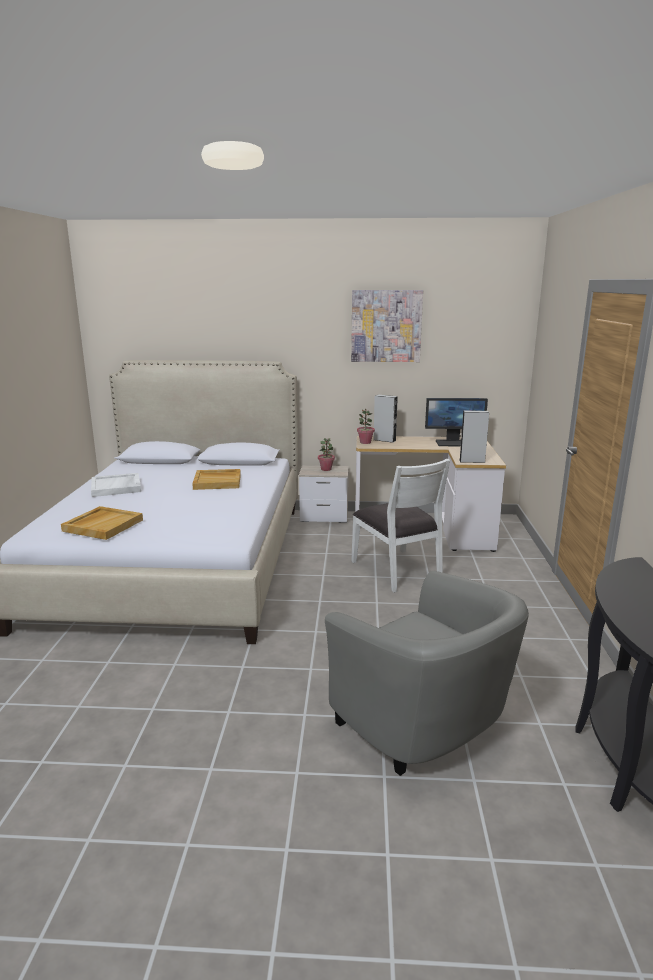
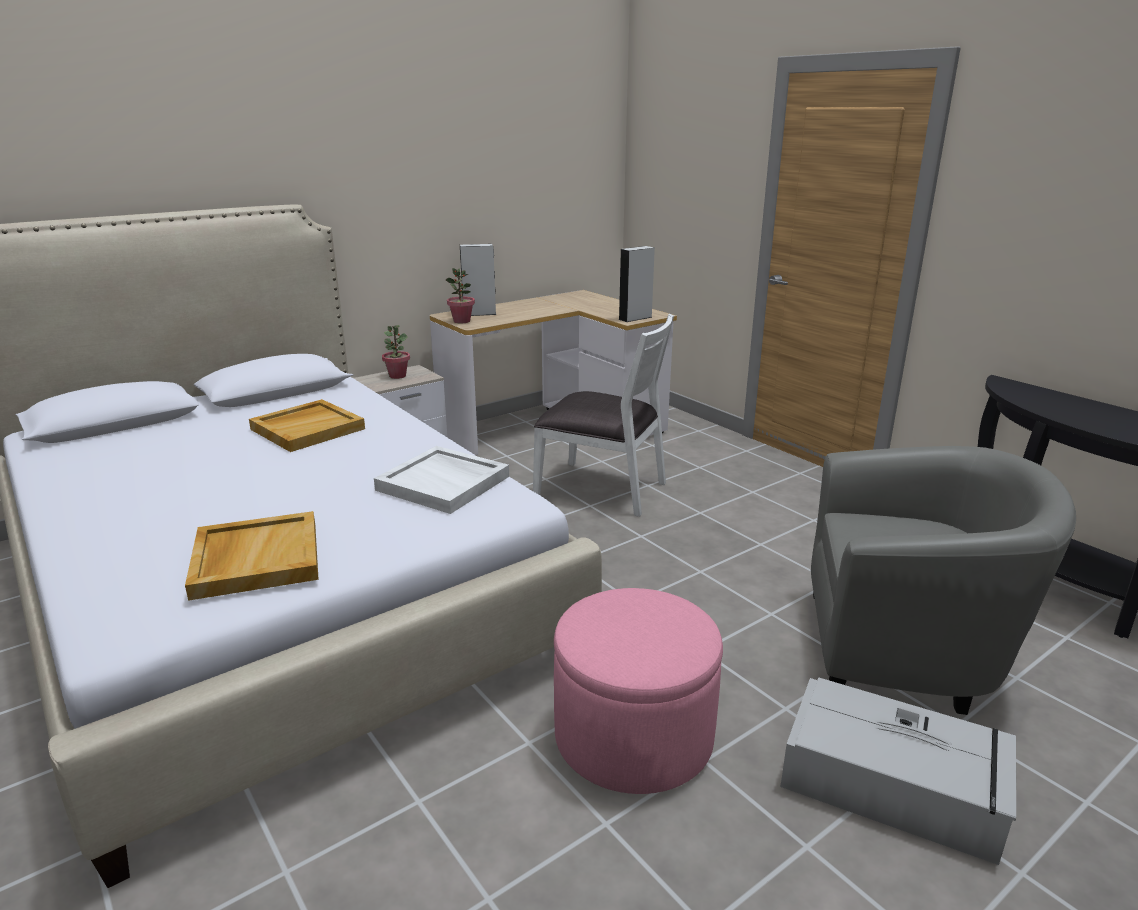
camera: 40 degrees left, 5 degrees up
white tray [91,473,141,497] -> white tray moved to [374,446,509,514]
picture [351,290,423,362] -> none
monitor [425,398,488,446] -> none
none -> pink ottoman [554,588,723,794]
none -> grey storage box [780,677,1016,865]

